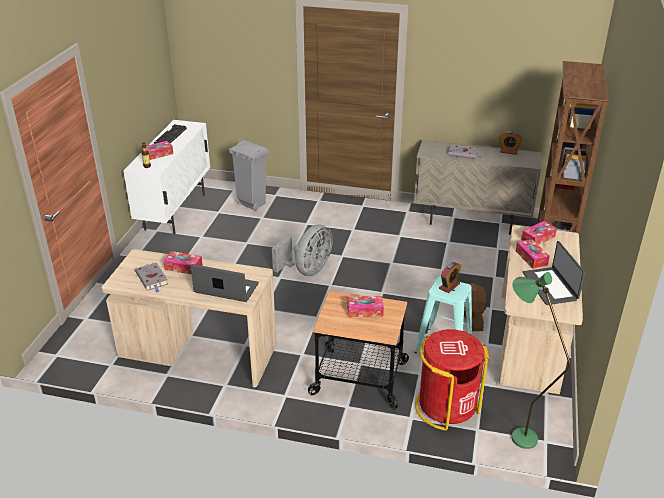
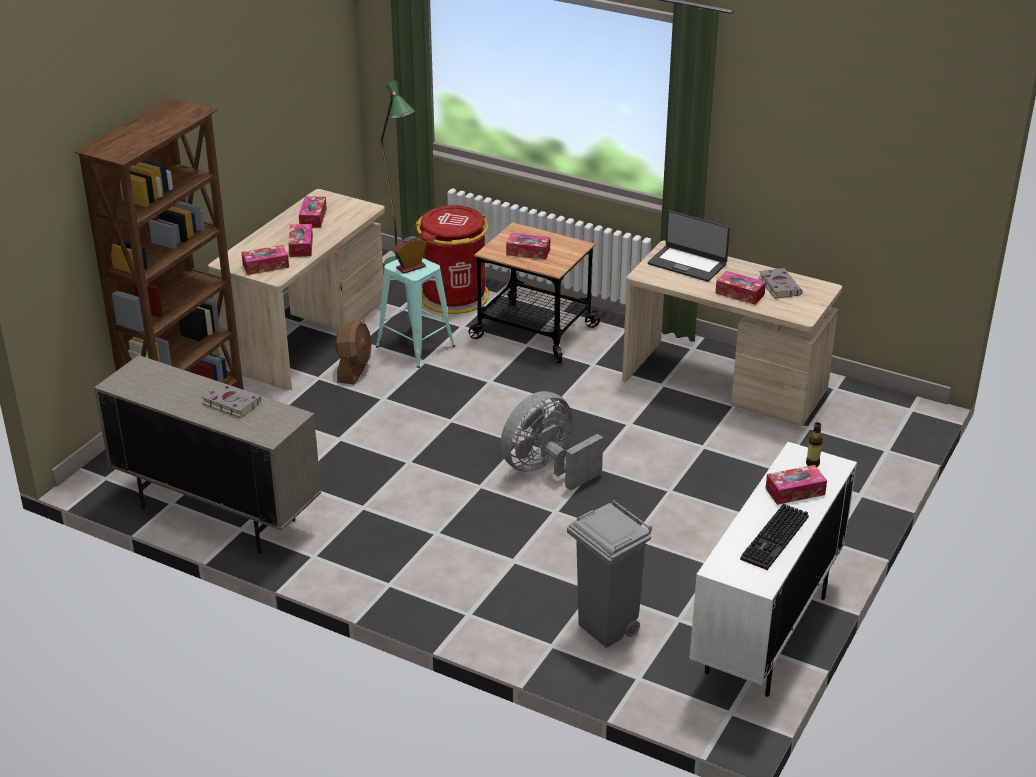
camera: 165 degrees left, 0 degrees up
alarm clock [499,131,522,155] -> none
laptop [523,241,585,305] -> tissue box [299,196,327,228]

